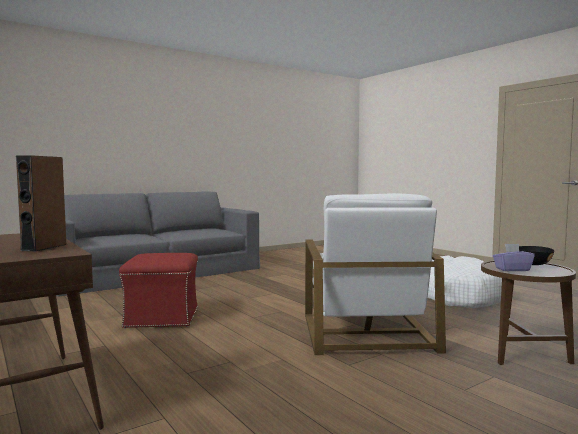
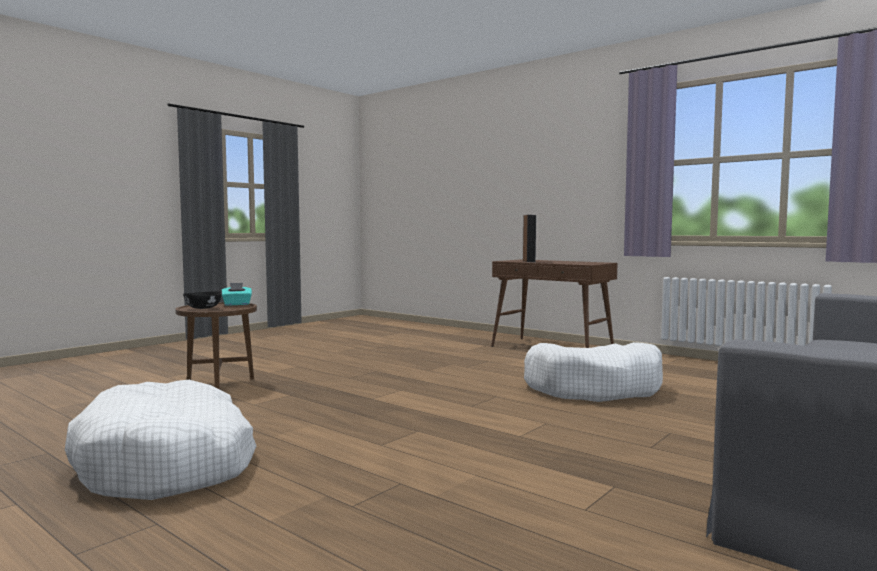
camera: 165 degrees right, 0 degrees up
red ottoman [119,253,198,328] -> white dog bed [524,342,663,402]
white armchair [305,193,446,355] -> none
purple tissue box [493,244,535,271] -> turquoise tissue box [222,283,252,306]

